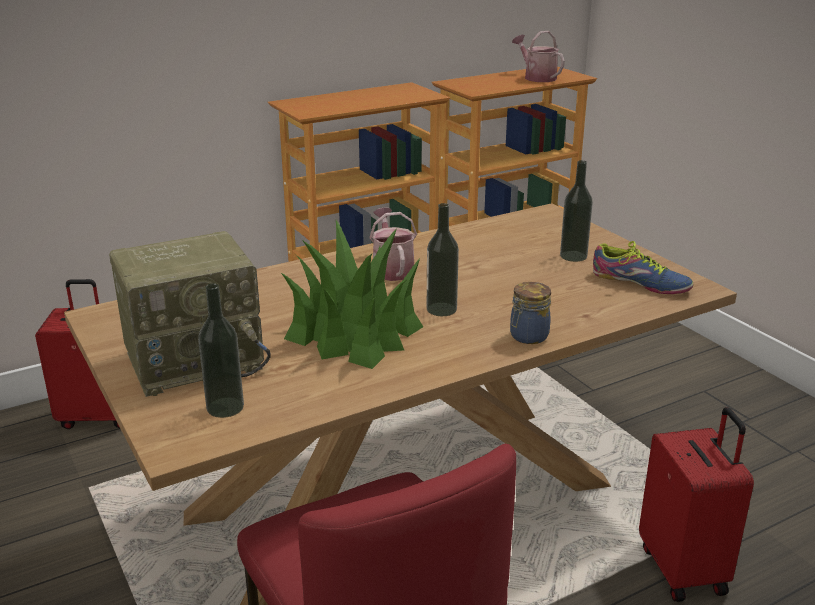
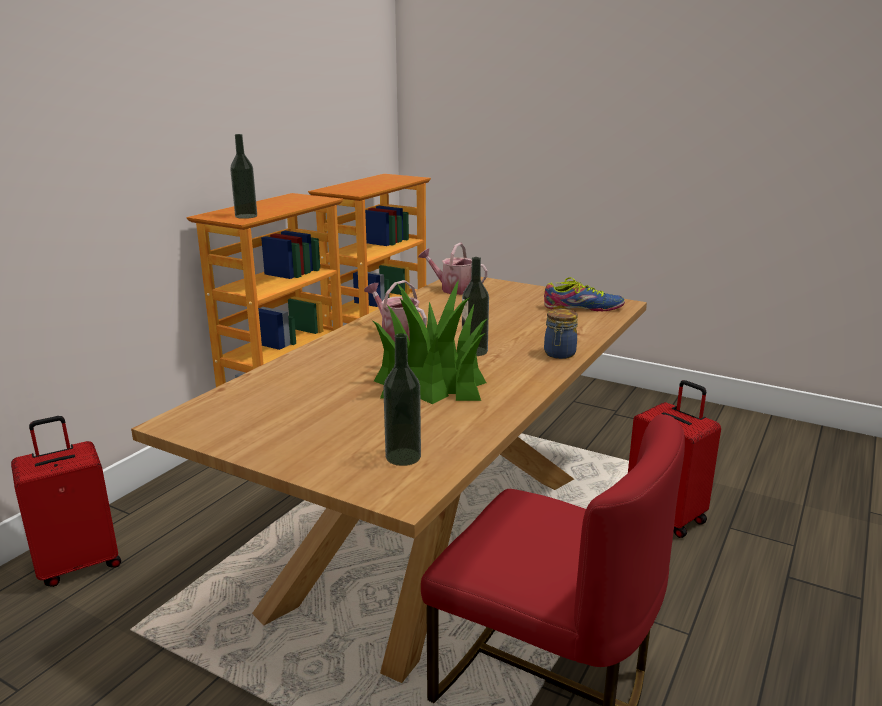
camera: 30 degrees left, 5 degrees down
radio [109,231,271,397] -> none
watering can [512,31,565,82] -> watering can moved to [418,243,488,295]
bottle [560,160,593,262] -> bottle moved to [230,134,257,219]

